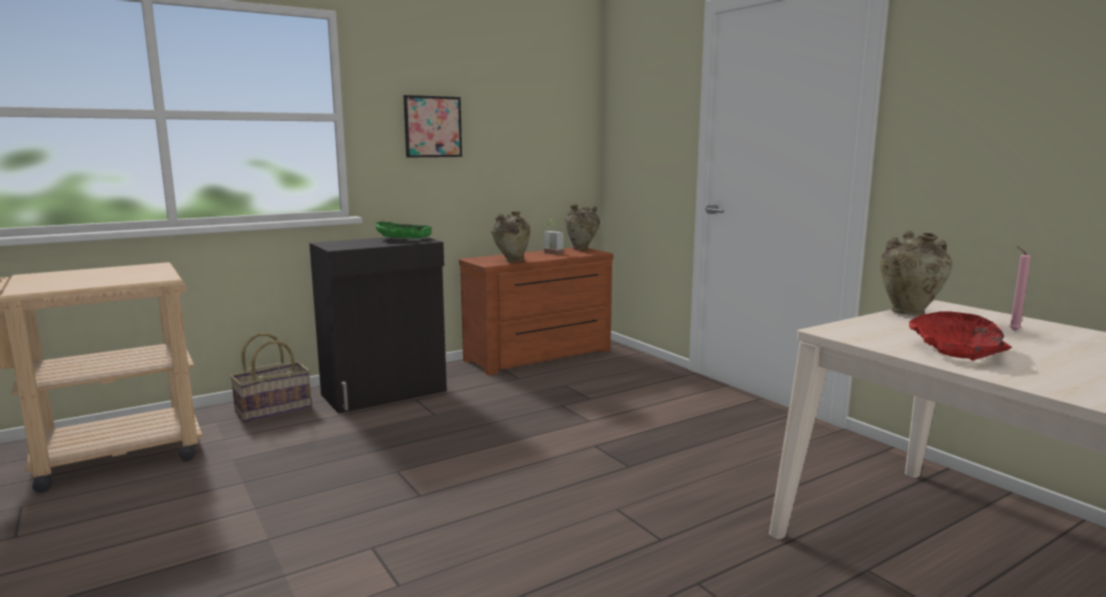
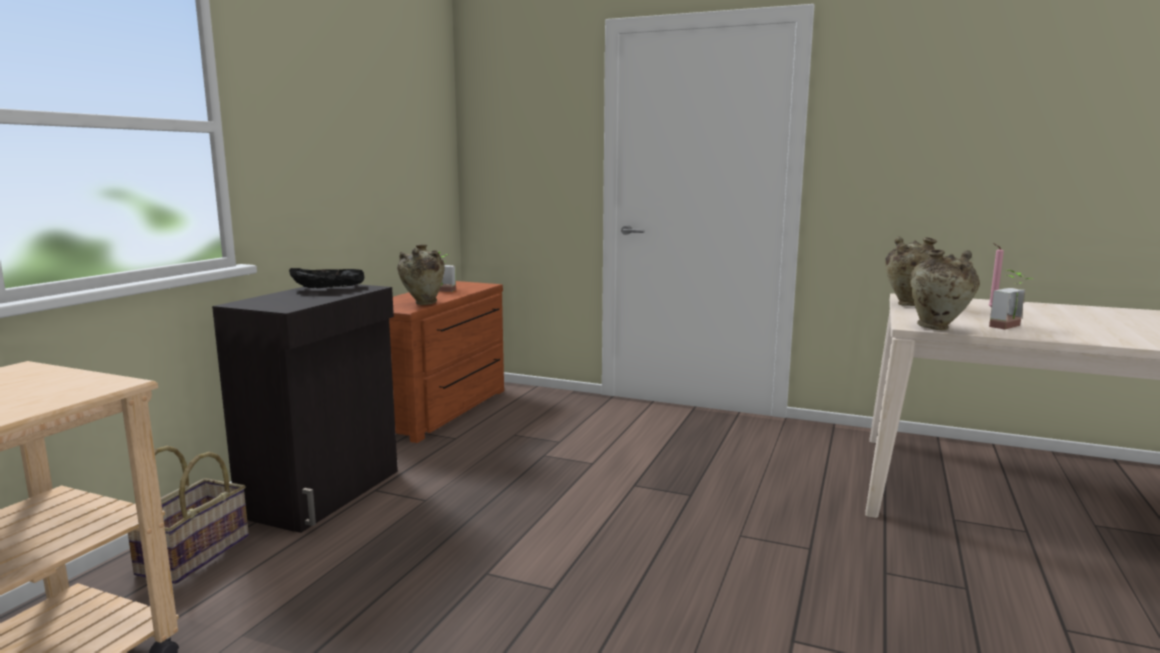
camera: 35 degrees left, 0 degrees up
green bowl [376,222,432,239] -> black bowl [289,268,364,288]
picture [403,95,462,158] -> none
beige vase [565,204,600,250] -> beige vase moved to [910,249,980,330]
red bowl [909,311,1012,361] -> potted plant [989,270,1033,330]

